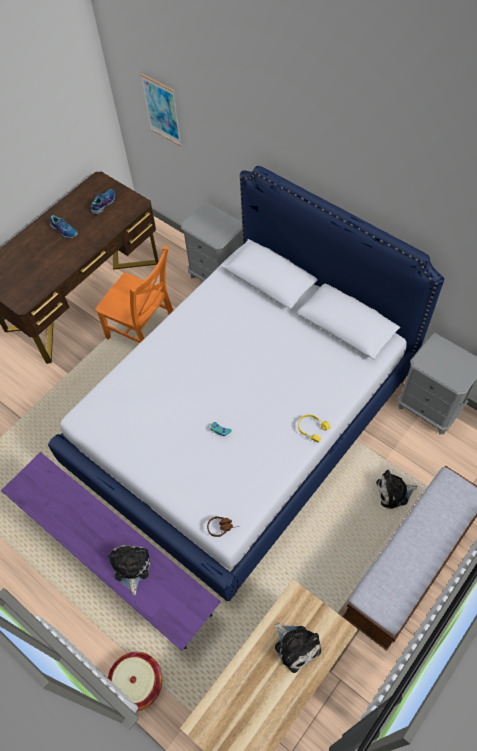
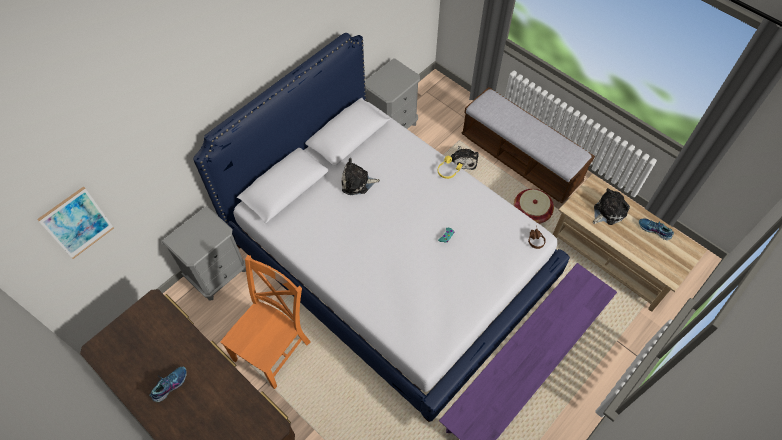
camera: 90 degrees left, 0 degrees up
shoe [91,189,115,215] -> shoe moved to [639,219,674,240]
plush toy [108,545,150,596] -> plush toy moved to [341,158,380,195]
basket [108,652,162,711] -> basket moved to [514,189,554,224]

